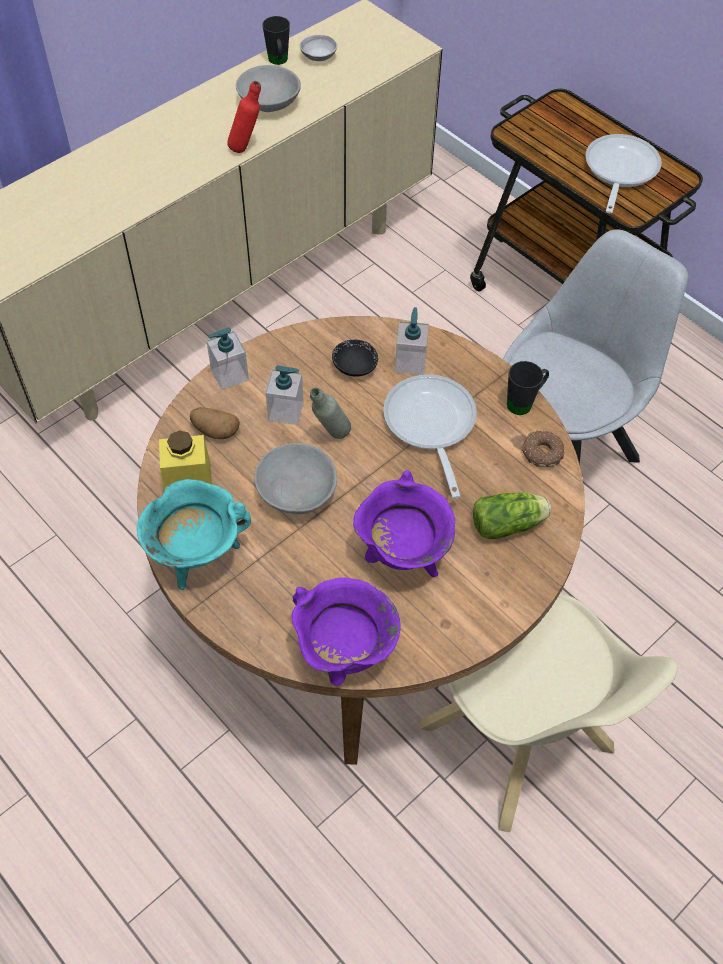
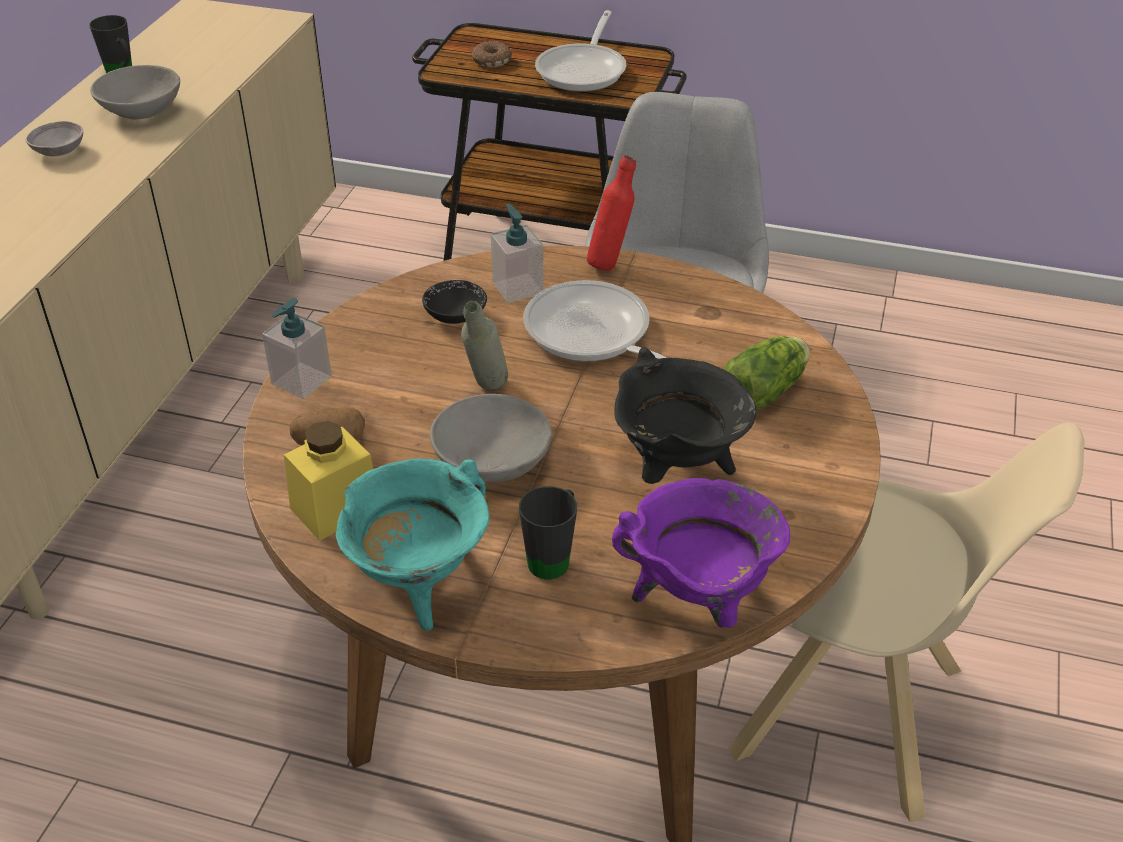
camera: 30 degrees left, 15 degrees down
red bottle [227,81,261,153] -> red bottle moved to [587,155,636,271]
soap dispenser [265,365,304,425] -> none
grey bowl [300,35,337,61] -> grey bowl moved to [26,121,83,156]
purple cooking pot [353,470,455,577] -> black cooking pot [614,347,756,484]
black mug [507,361,549,415] -> black mug moved to [519,486,577,579]
donut [521,430,564,468] -> donut moved to [472,41,512,67]
frying pan [585,134,662,213] -> frying pan turned 150 degrees counterclockwise [535,10,627,92]

